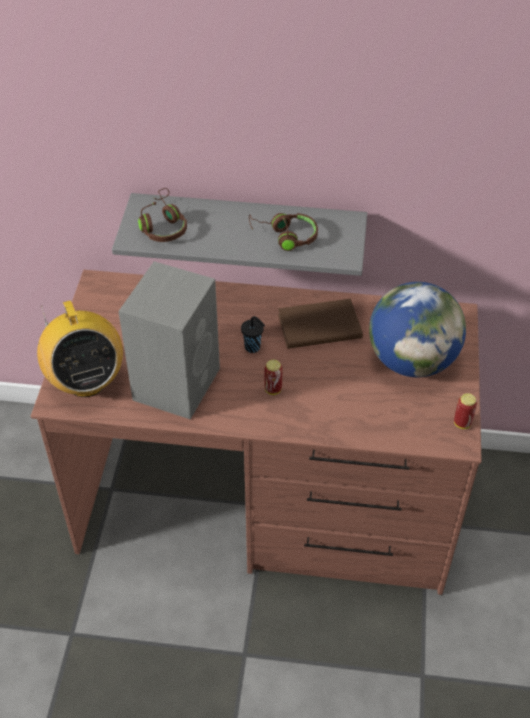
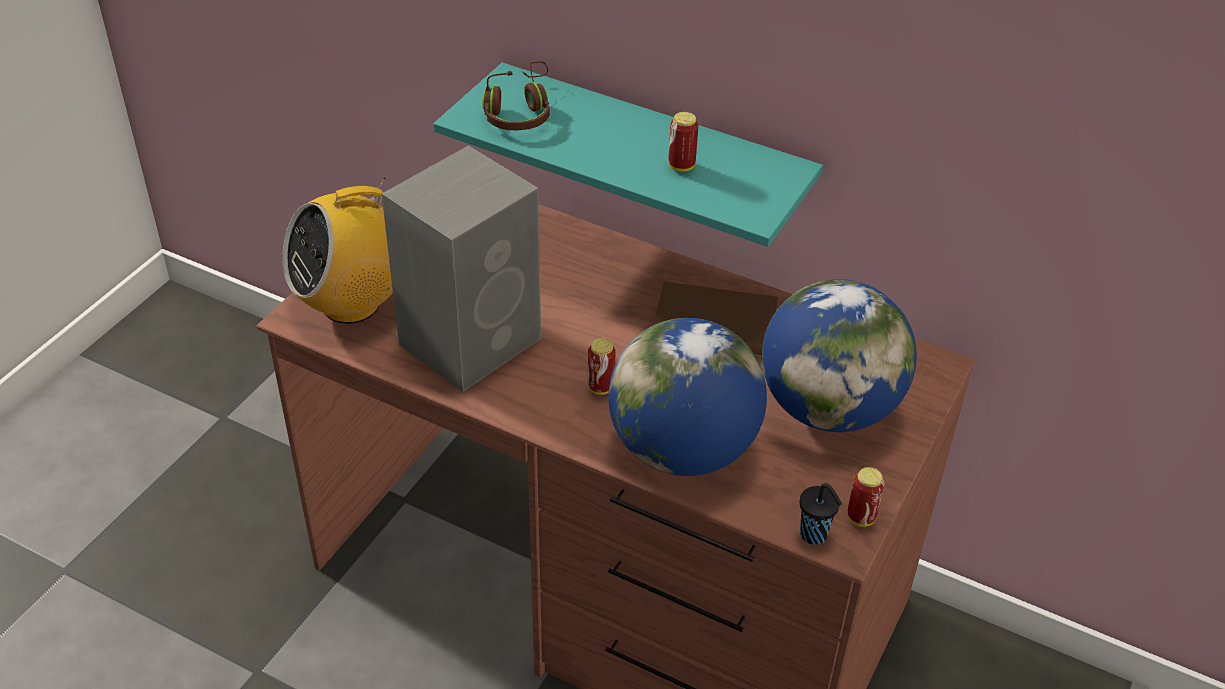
camera: 20 degrees right, 5 degrees down
radio [37,301,123,397] -> radio turned 60 degrees clockwise [282,177,393,324]
grey shelf [112,193,367,276] -> turquoise shelf [434,63,823,247]
black cup [241,316,265,353] -> black cup moved to [800,483,842,545]
brown headphones [249,213,318,251] -> can [668,112,698,172]
none -> globe [608,318,767,476]

